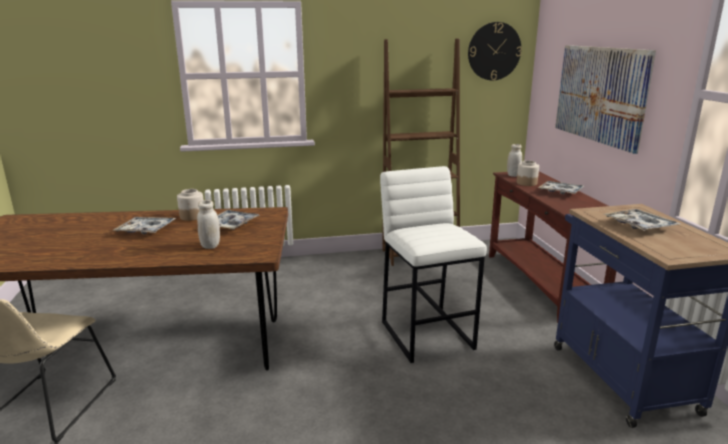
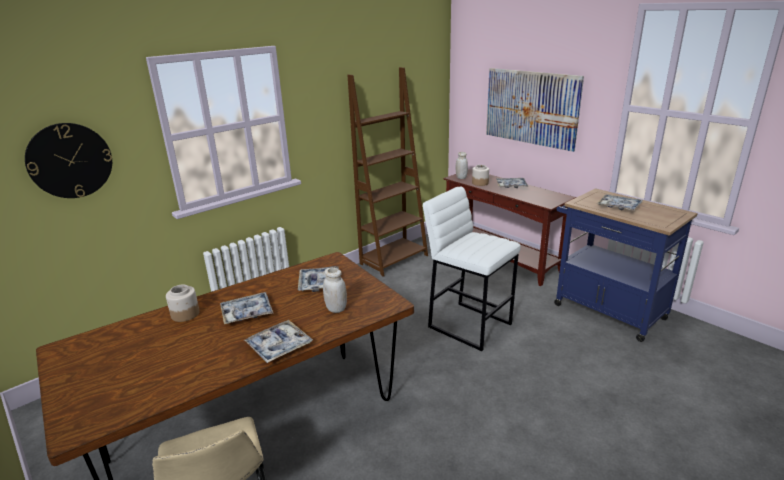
camera: 30 degrees left, 5 degrees up
jar [177,189,203,221] -> jar moved to [166,284,200,322]
wall clock [468,22,522,80] -> wall clock moved to [25,123,112,198]
none -> tray [244,320,313,363]

